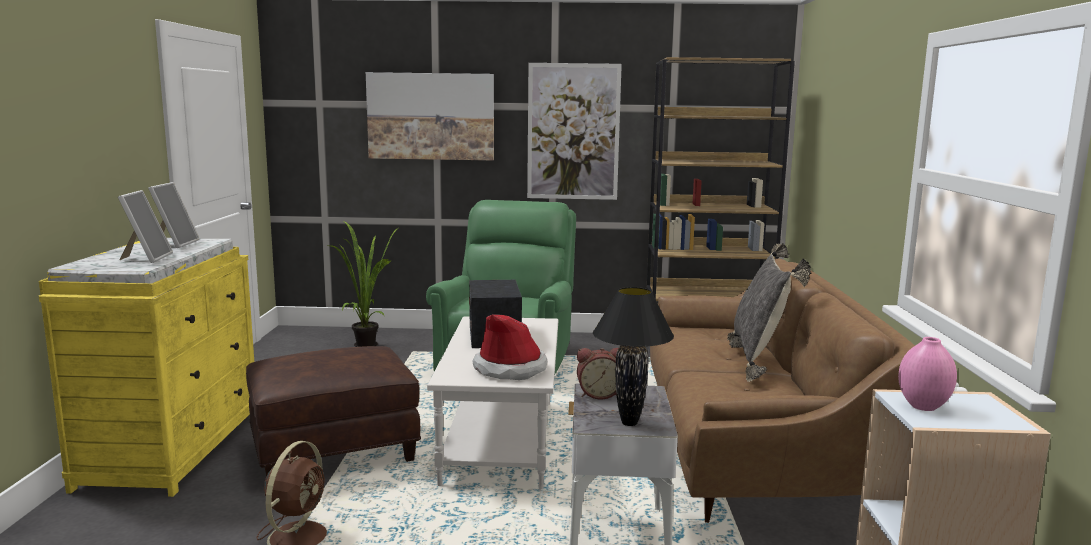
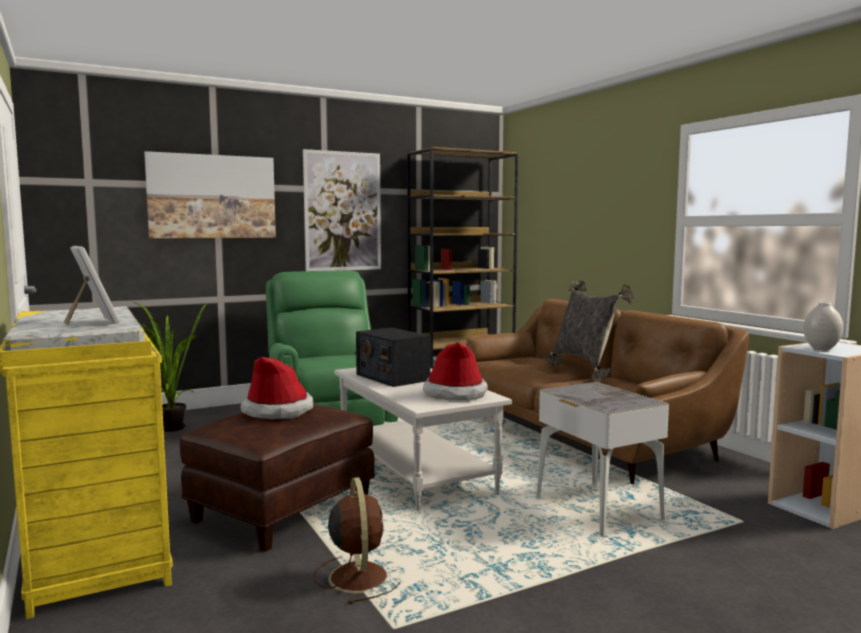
camera: 30 degrees left, 5 degrees down
picture frame [148,182,199,248] -> none
alarm clock [577,348,618,400] -> none
black table lamp [593,287,674,426] -> none
pink vase [898,337,957,411] -> white vase [803,302,843,350]
none -> hat [240,357,313,419]

